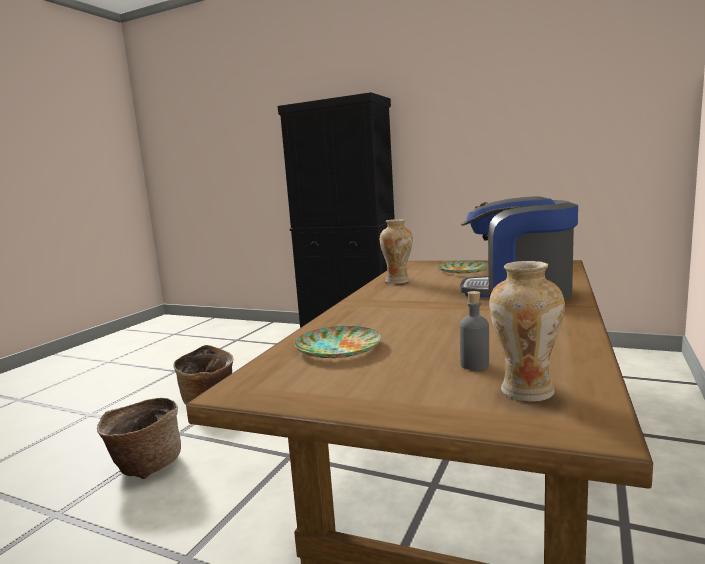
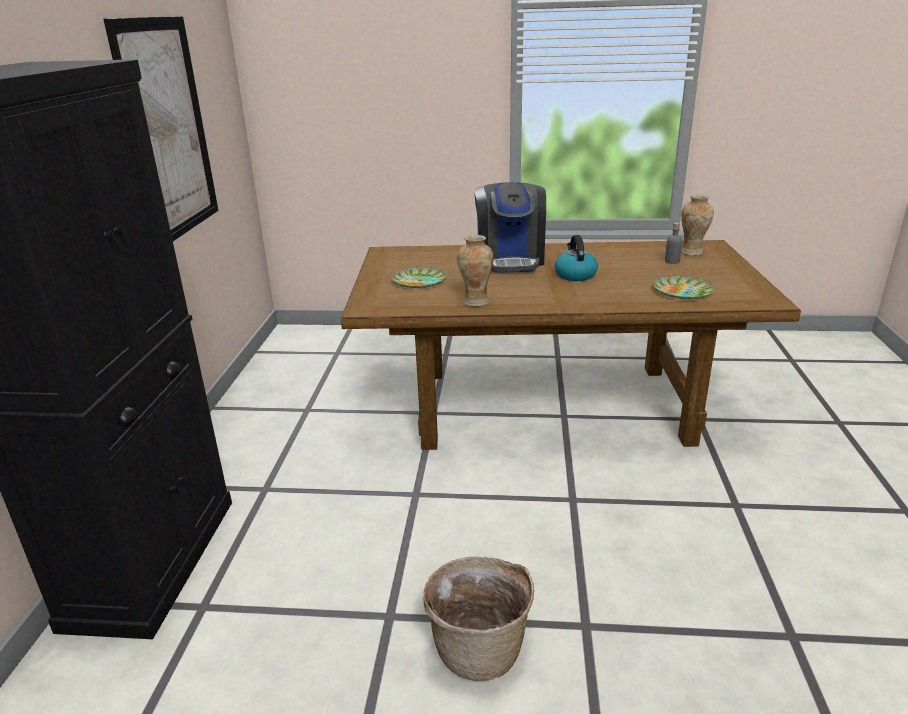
camera: 110 degrees left, 15 degrees up
basket [97,398,181,479] -> none
none -> picture [103,16,219,241]
none -> kettle [554,235,598,281]

